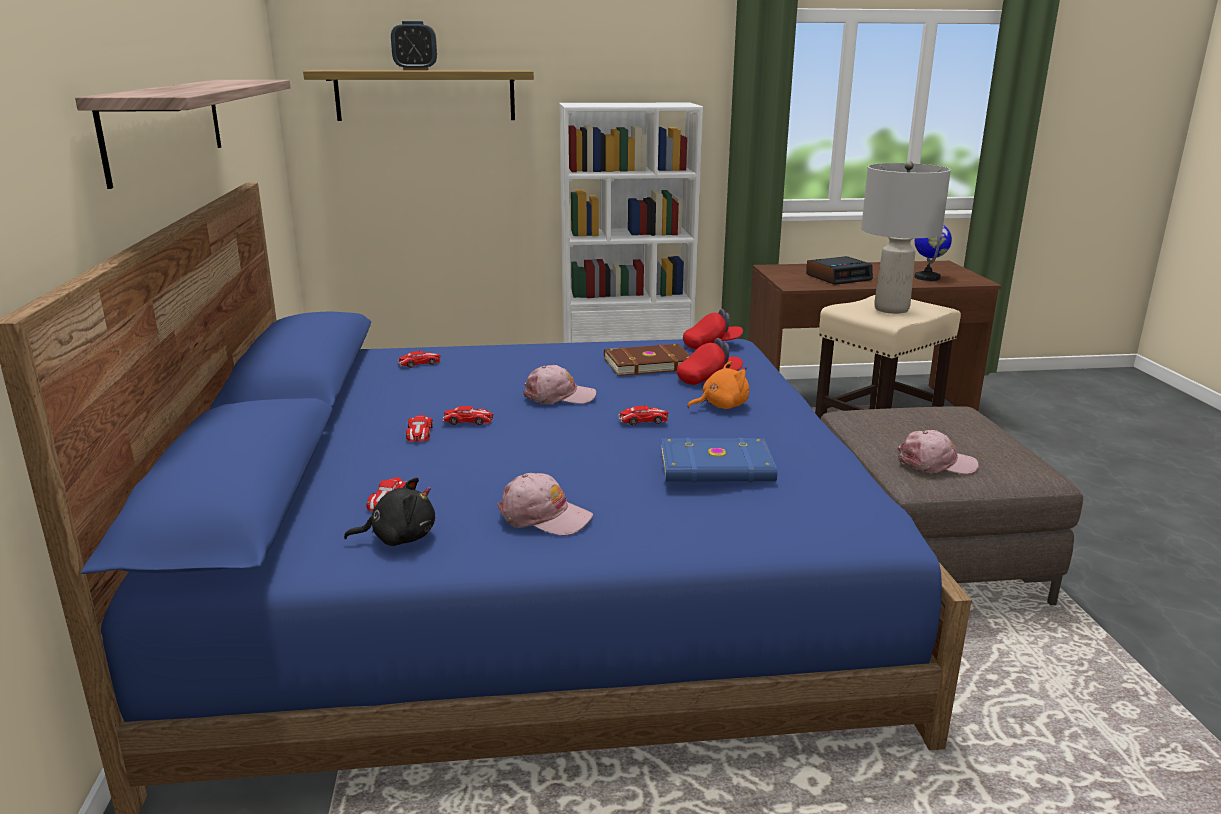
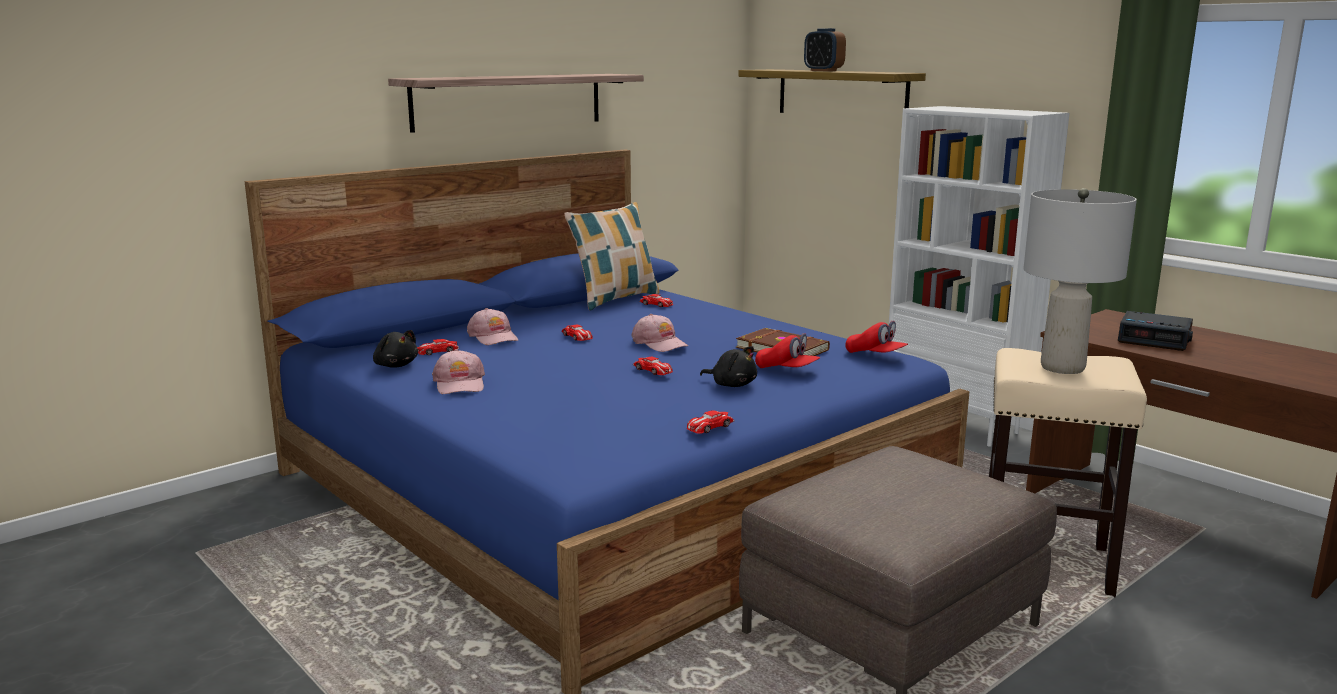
camera: 55 degrees right, 5 degrees down
toy car [406,415,433,442] -> toy car moved to [687,410,735,434]
blue book [661,438,777,483] -> none
orange plush toy [687,361,750,409] -> black plush toy [700,346,757,387]
pink cap [897,430,979,474] -> pink cap moved to [467,308,518,345]
globe [915,225,952,281] -> none
none -> pillow [564,202,659,311]

